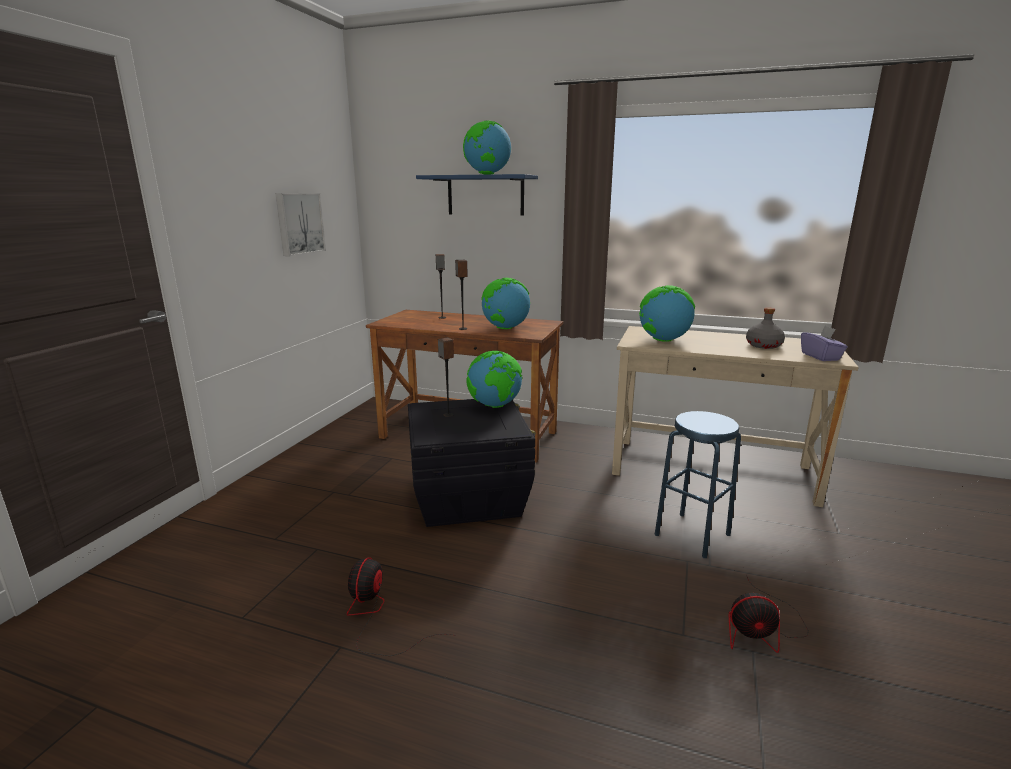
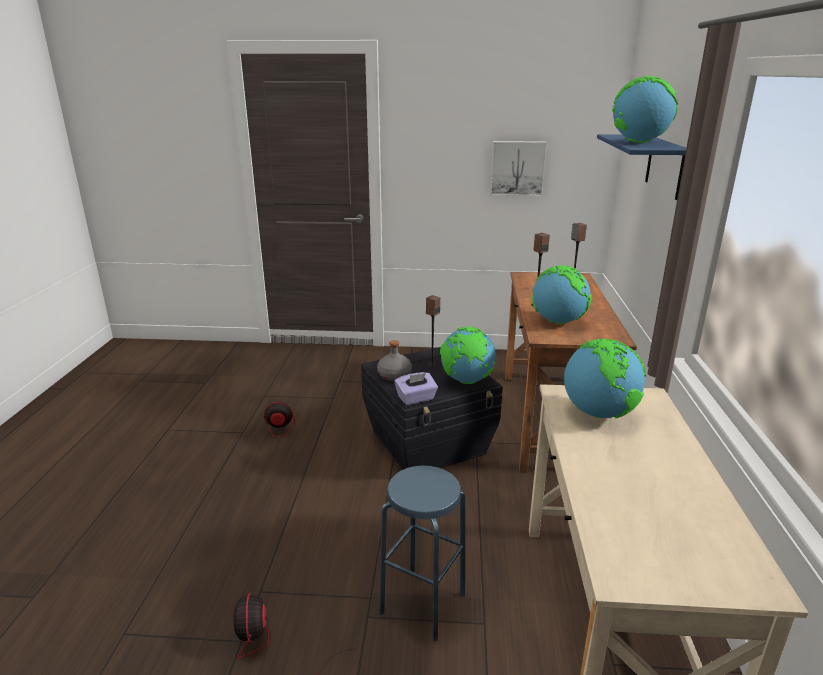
camera: 75 degrees right, 5 degrees up
grey bottle [746,307,785,349] -> grey bottle moved to [377,340,412,381]
purple tissue box [801,326,848,361] -> purple tissue box moved to [394,372,438,405]

